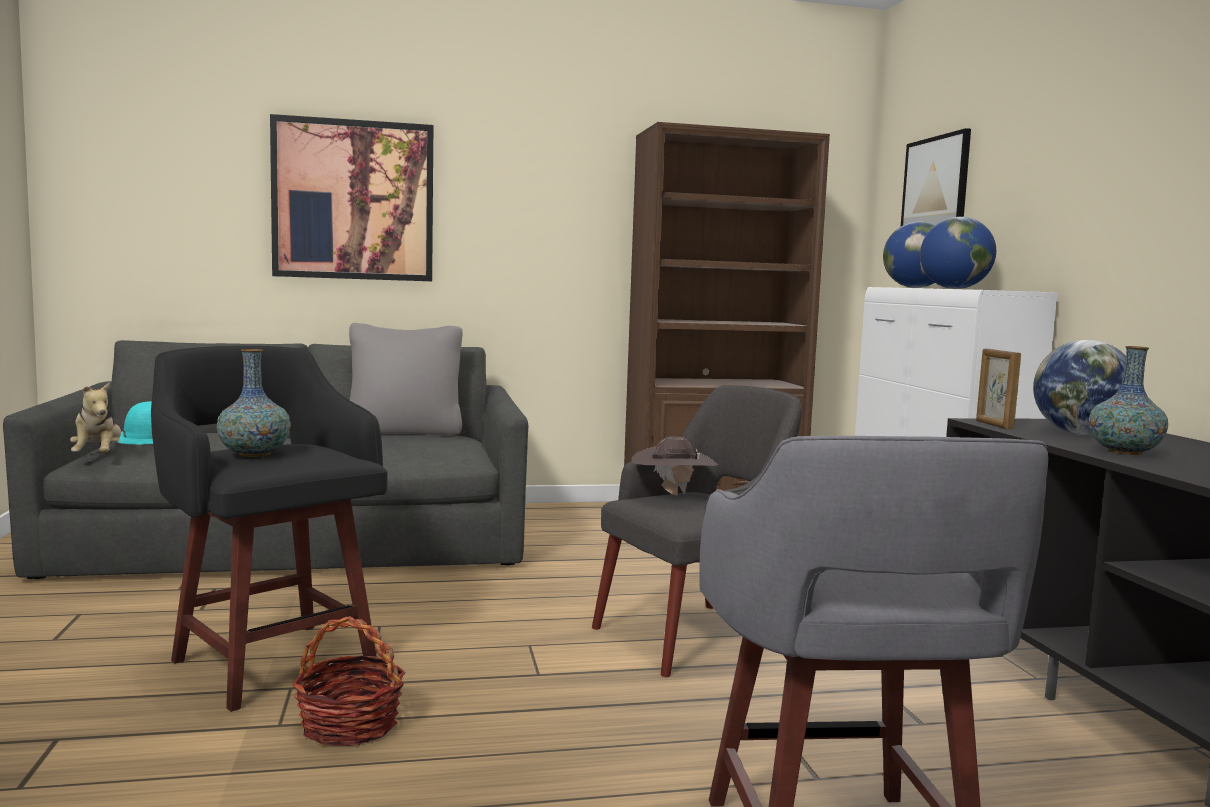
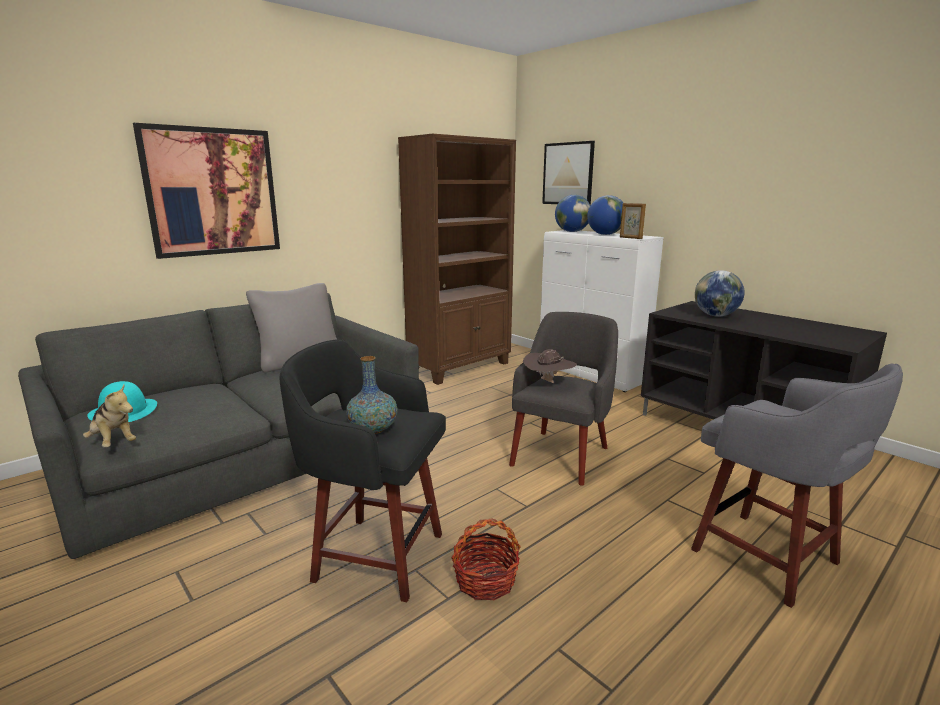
camera: 30 degrees left, 10 degrees up
picture frame [976,349,1021,430] -> picture frame moved to [620,203,646,239]
vase [1089,346,1168,455] -> none

